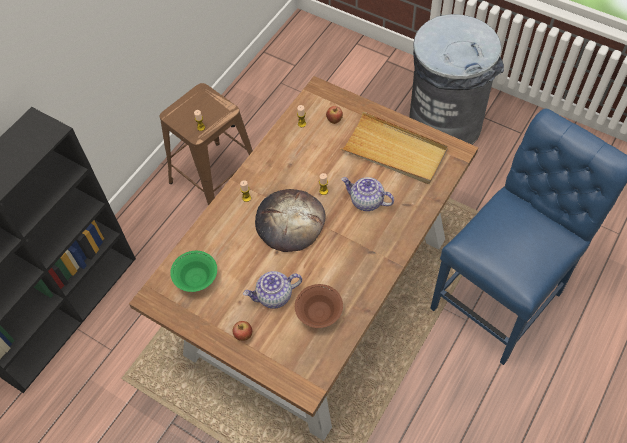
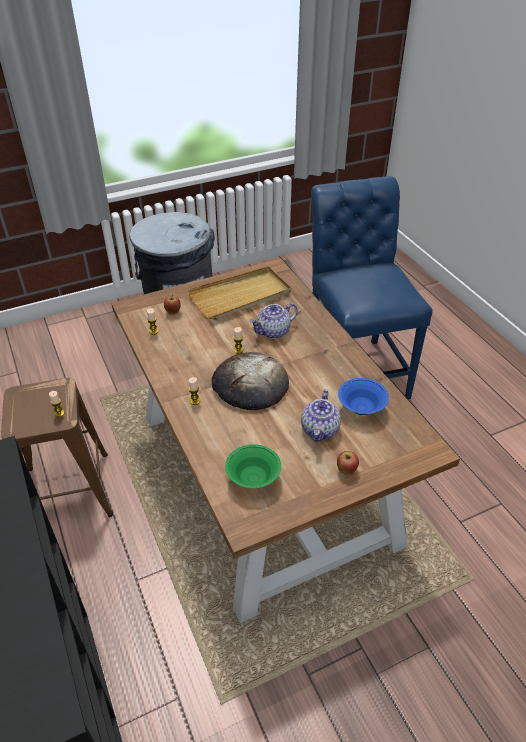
camera: 60 degrees left, 15 degrees down
brown bowl [295,284,343,328] -> blue bowl [338,378,389,415]

